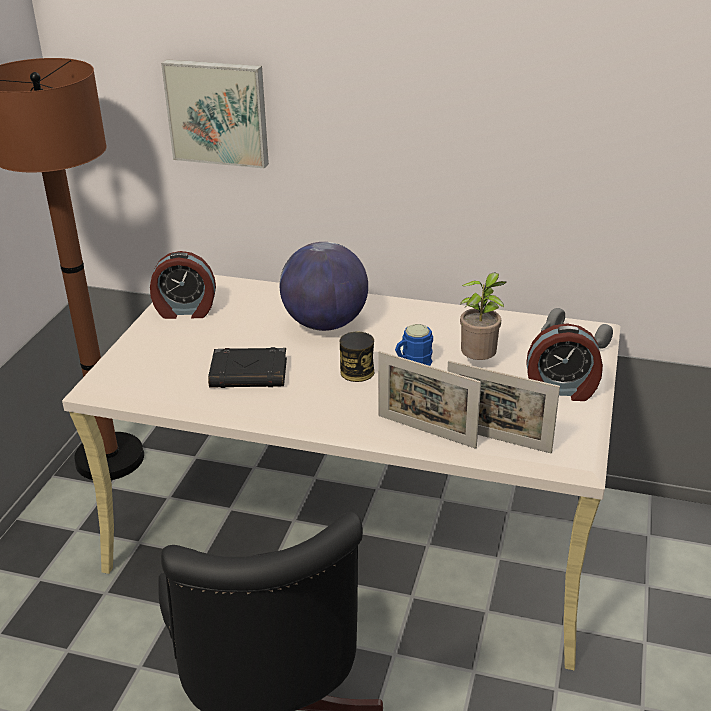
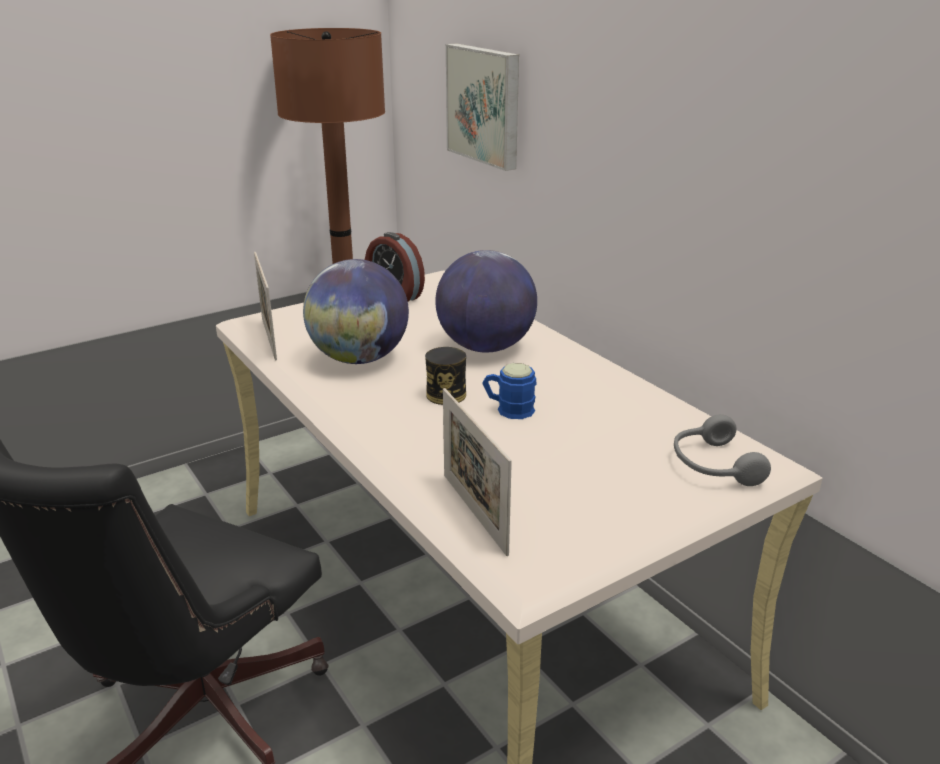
camera: 40 degrees right, 5 degrees down
black book [208,347,287,388] -> globe [303,259,409,364]
picture frame [378,351,481,449] -> picture frame moved to [254,252,277,361]
potted plant [460,273,506,360] -> none
alarm clock [526,323,603,401] -> none

